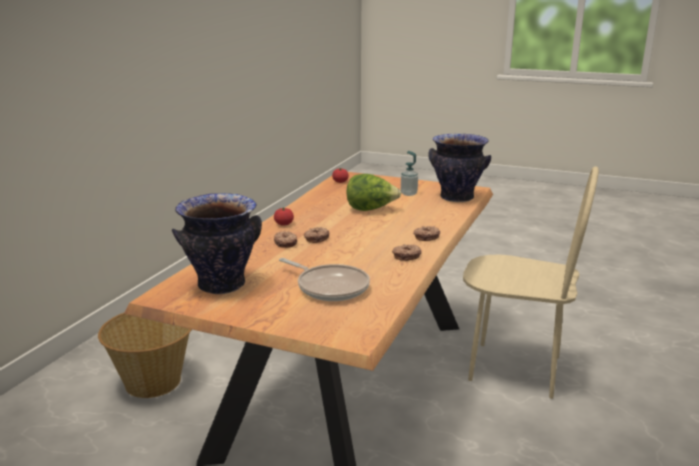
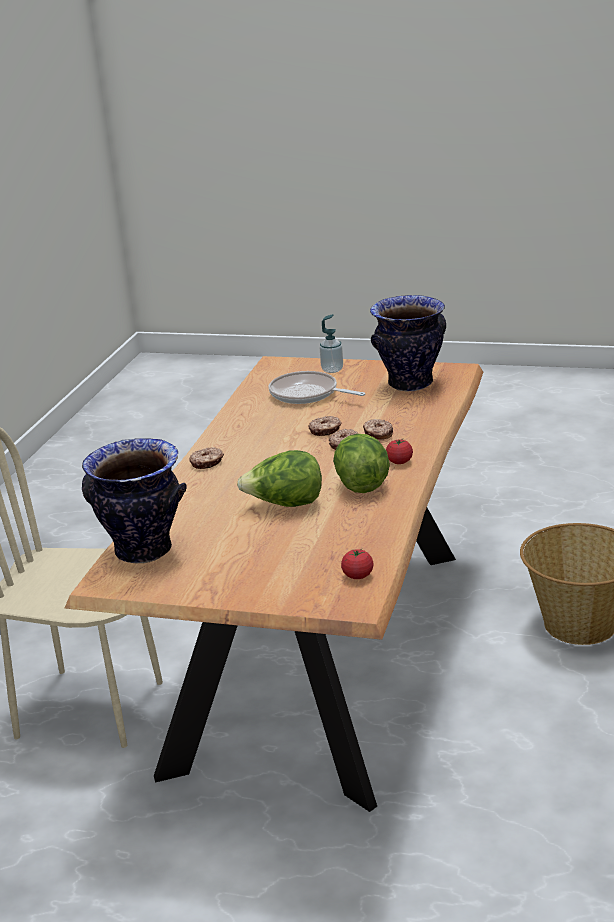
camera: 175 degrees right, 5 degrees up
donut [392,244,422,261] -> donut moved to [309,416,342,436]
soap dispenser [401,151,418,196] -> soap dispenser moved to [320,314,343,373]
none -> lettuce [333,434,390,493]

